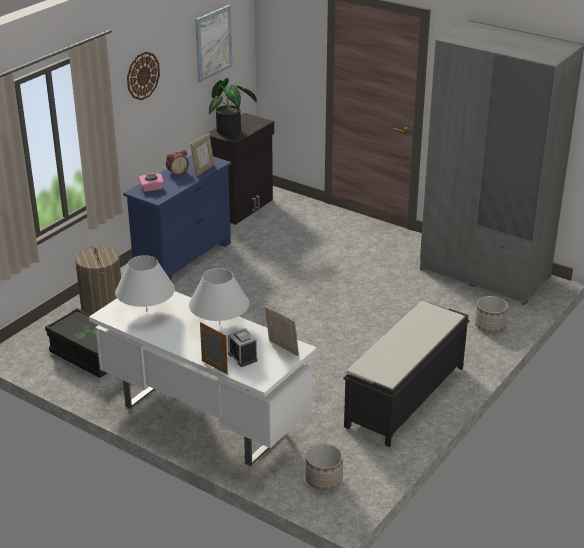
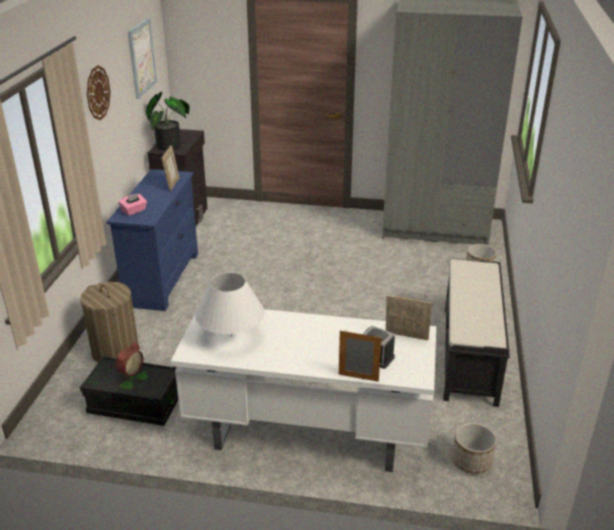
camera: 25 degrees left, 0 degrees up
alarm clock [166,150,189,176] -> alarm clock moved to [115,342,143,379]
white table lamp [189,268,249,325] -> none

